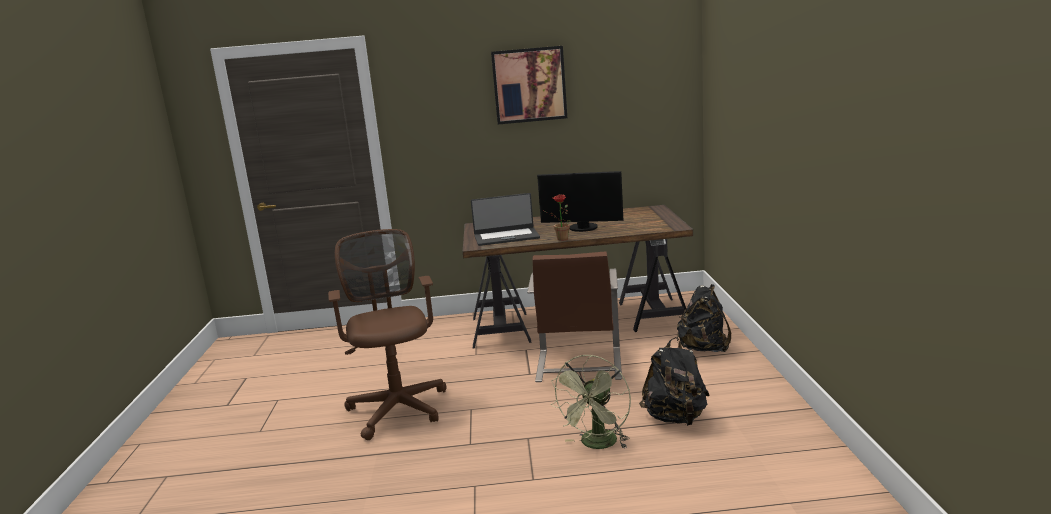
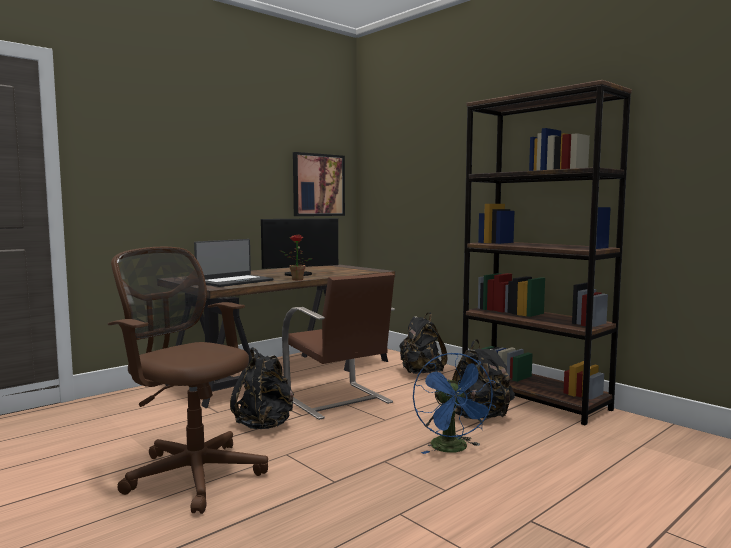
camera: 40 degrees left, 10 degrees down
picture [491,46,567,124] -> picture moved to [293,152,345,216]
green fan [551,355,631,449] -> blue fan [413,352,496,454]
none -> black backpack [230,347,294,429]
none -> brown bookcase [462,80,632,425]

